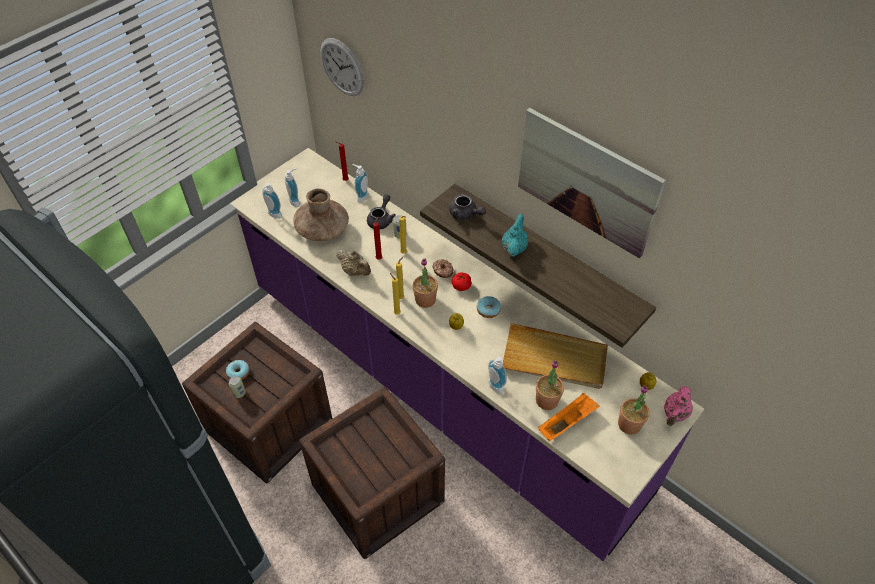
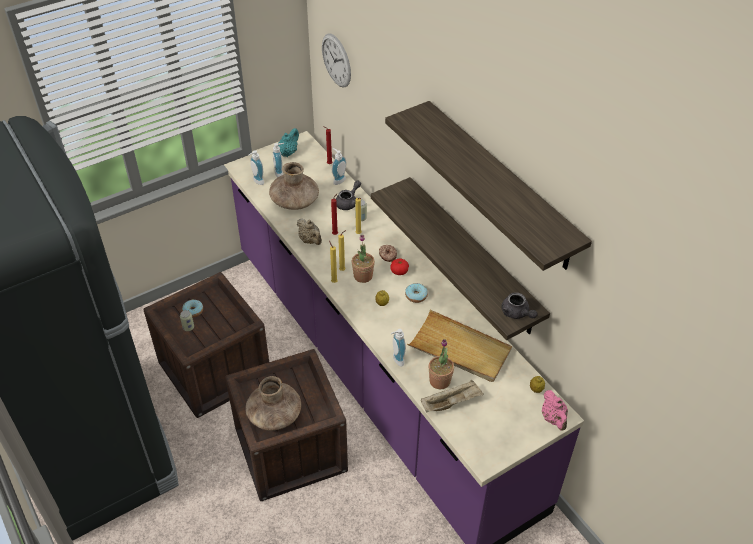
camera: 15 degrees right, 5 degrees down
grey teapot [449,194,486,220] -> grey teapot moved to [501,292,537,319]
turquoise teapot [502,214,528,257] -> turquoise teapot moved to [278,128,299,157]
picture [518,108,666,258] -> shelf [385,101,592,271]
orange tray [538,393,600,441] -> beige tray [421,380,484,412]
potted plant [618,385,649,435] -> none
pink teapot [664,386,693,426] -> pink teapot turned 60 degrees counterclockwise [542,390,568,431]
none -> brown vase [245,376,301,431]

